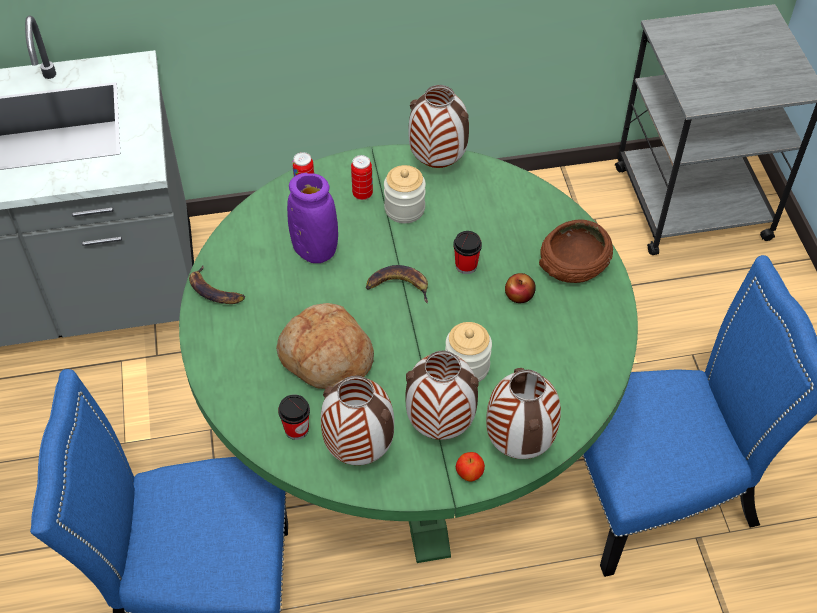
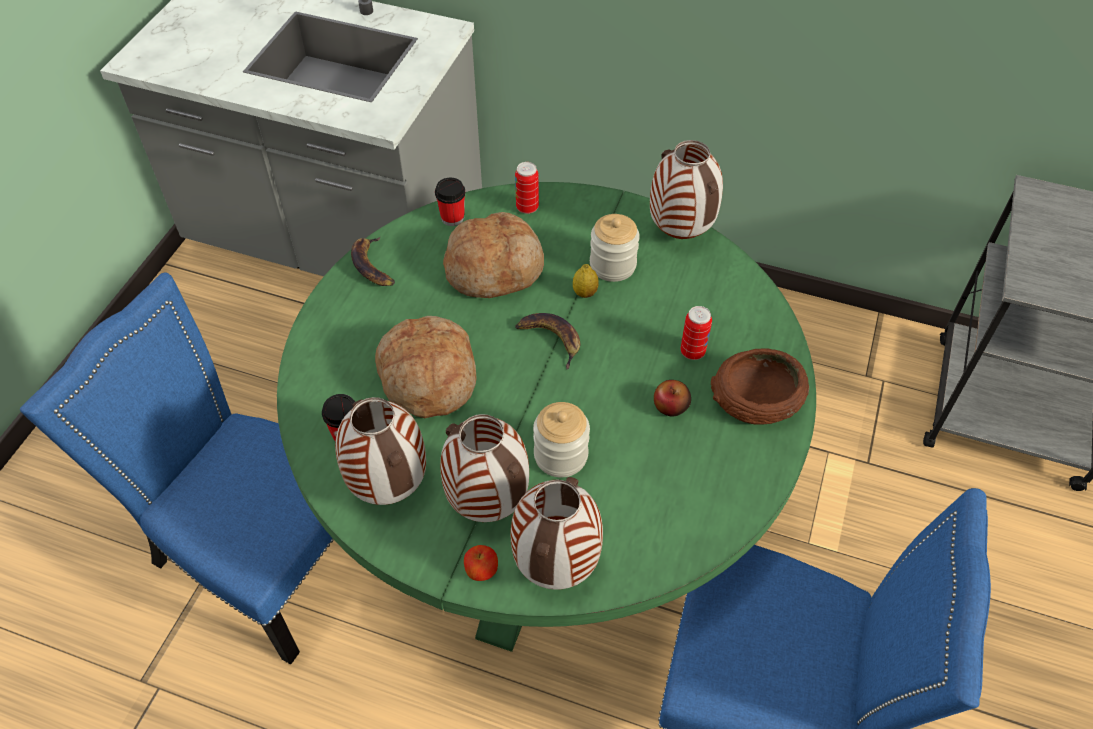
camera: 30 degrees right, 0 degrees up
purple vase [287,173,338,263] -> bread [443,212,544,298]
can [351,155,373,200] -> can moved to [681,306,712,360]
cup [453,231,482,274] -> cup moved to [435,178,465,226]
none -> lemon [573,264,599,298]

